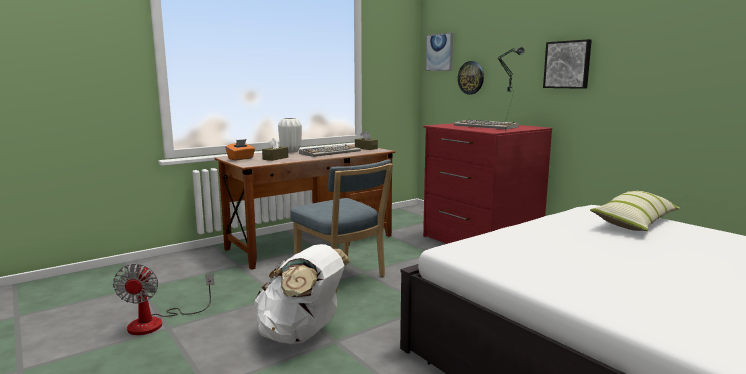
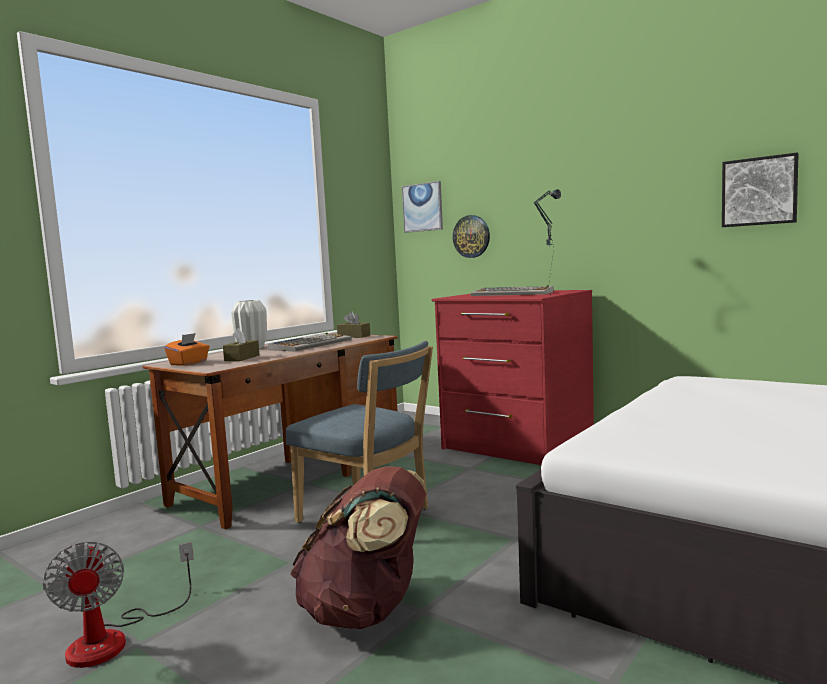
camera: 15 degrees left, 5 degrees down
white backpack [254,244,350,344] -> brown backpack [290,466,426,629]
picture [543,39,592,89] -> picture moved to [722,153,799,227]
pillow [590,191,680,231] -> none

